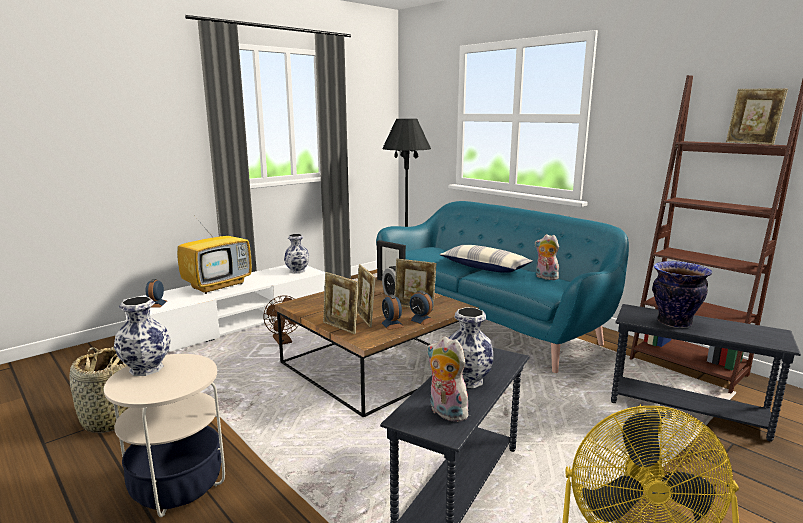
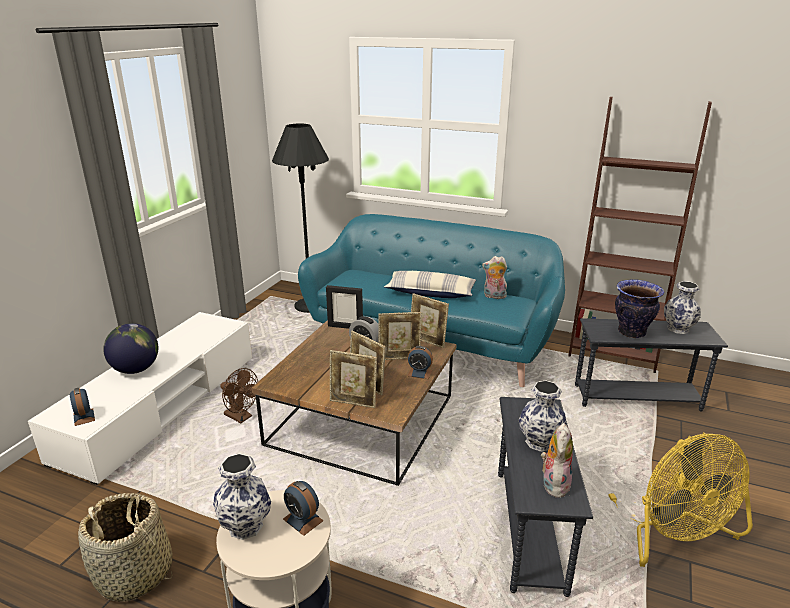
camera: 25 degrees left, 10 degrees up
television [177,209,252,294] -> globe [103,323,158,374]
vase [284,234,309,274] -> vase moved to [664,281,701,334]
alarm clock [380,294,404,330] -> alarm clock moved to [283,481,324,536]
plush toy [427,336,468,422] -> plush toy turned 90 degrees clockwise [541,423,573,498]
picture frame [726,88,788,145] -> picture frame moved to [411,293,449,348]

